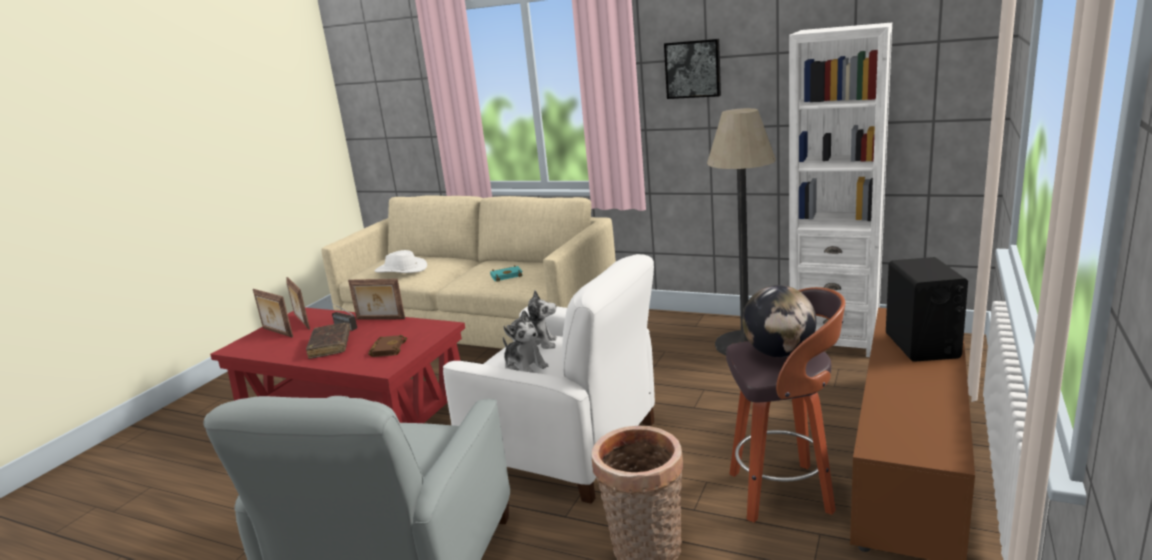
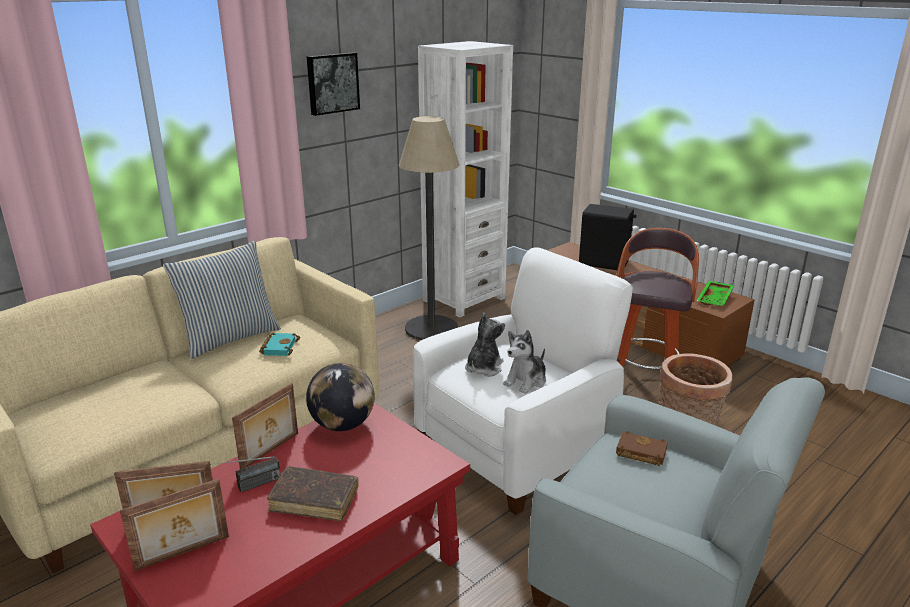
camera: 70 degrees left, 5 degrees up
brown book [368,335,407,357] -> brown book moved to [616,431,668,466]
white hat [375,250,427,273] -> none
plush toy [503,310,548,373] -> plush toy turned 150 degrees clockwise [503,330,546,394]
globe [742,285,816,357] -> globe moved to [306,363,375,431]
none -> pillow [163,241,281,359]
none -> green tray [697,281,734,306]

